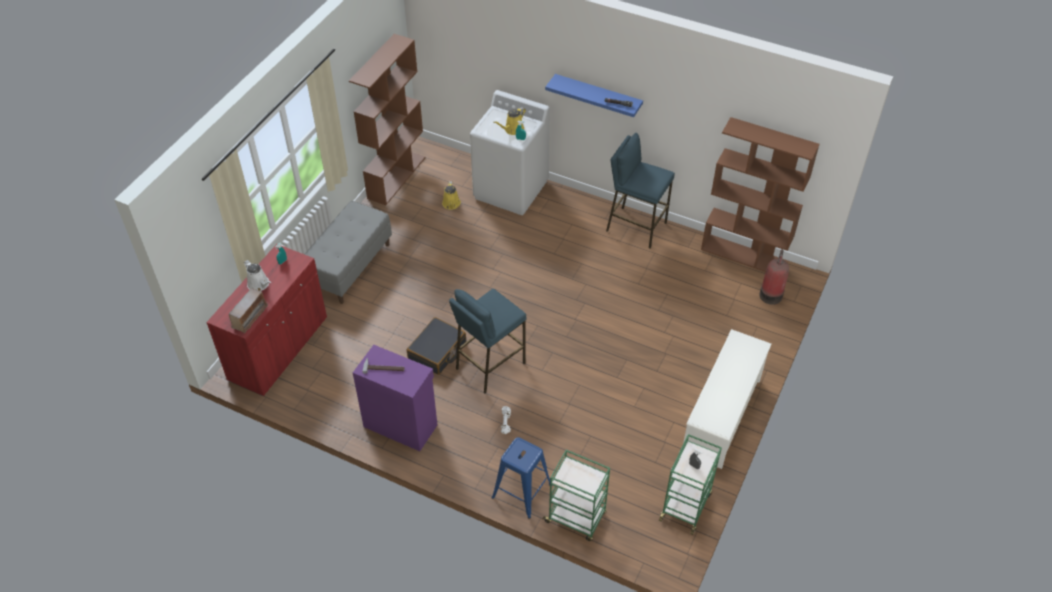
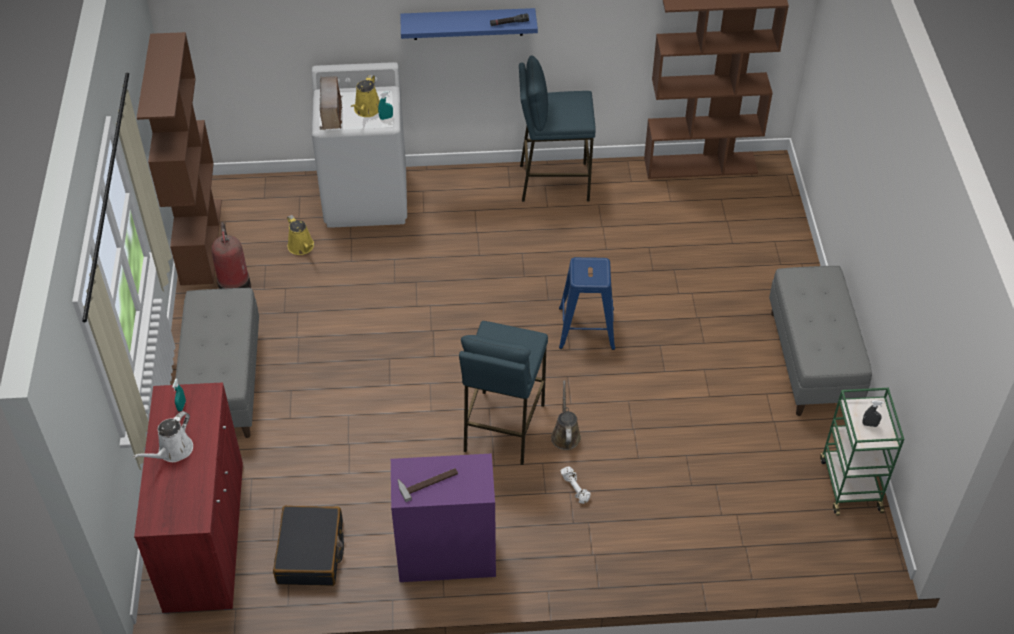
camera: 30 degrees left, 0 degrees up
radio [229,288,268,333] -> radio moved to [319,76,342,130]
white watering can [244,260,271,291] -> white watering can turned 105 degrees clockwise [133,411,193,462]
black suitcase [407,317,466,375] -> black suitcase moved to [273,506,344,586]
blue stool [492,437,553,519] -> blue stool moved to [559,257,615,350]
green cart [542,450,610,541] -> none
white shoe rack [683,329,772,469] -> grey bench [769,266,872,416]
fire extinguisher [759,249,789,305] -> fire extinguisher moved to [211,222,251,289]
none -> brown watering can [551,380,581,450]

